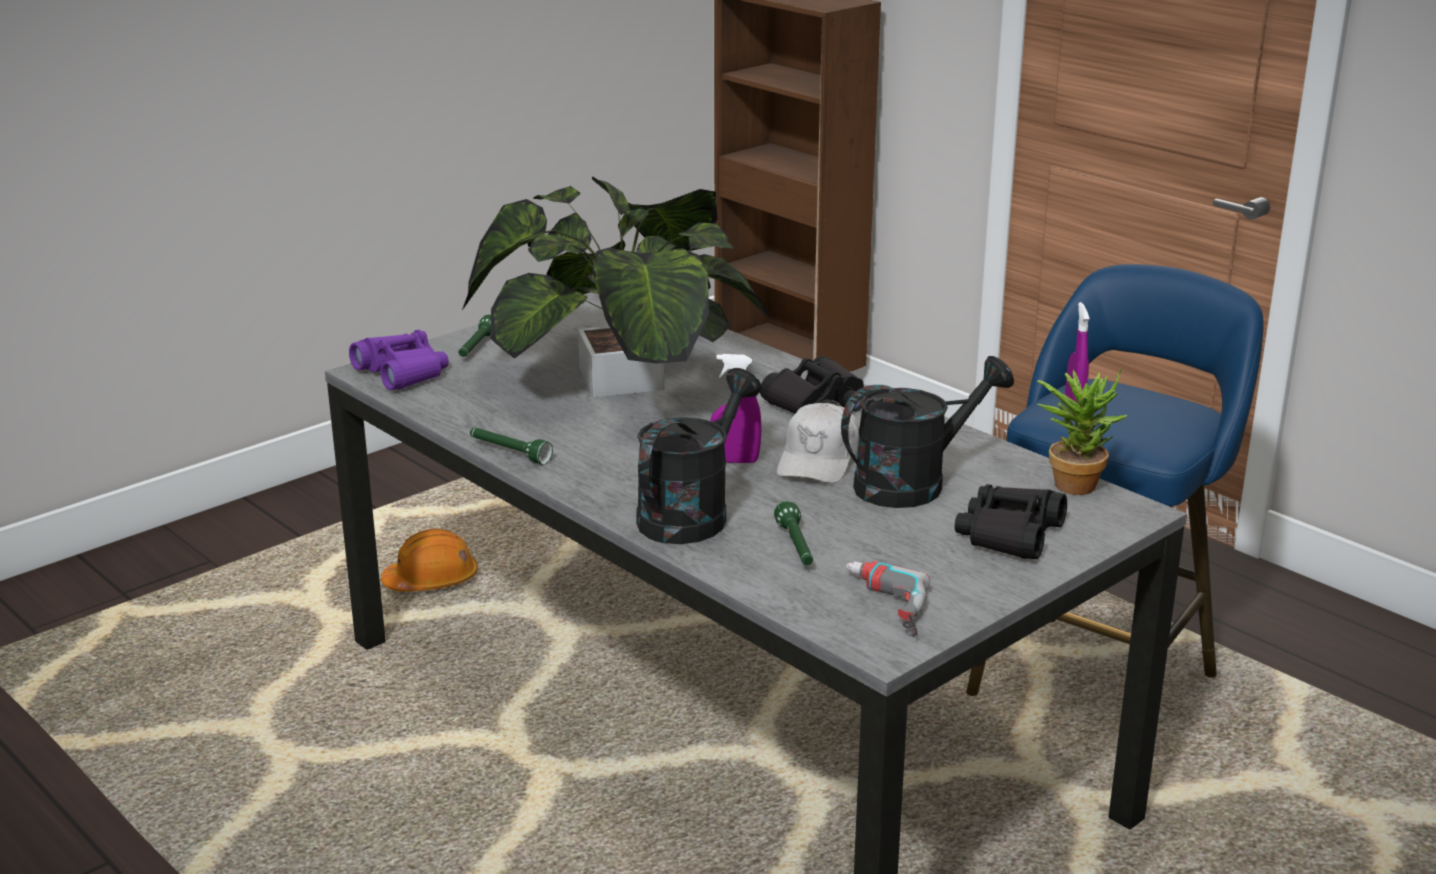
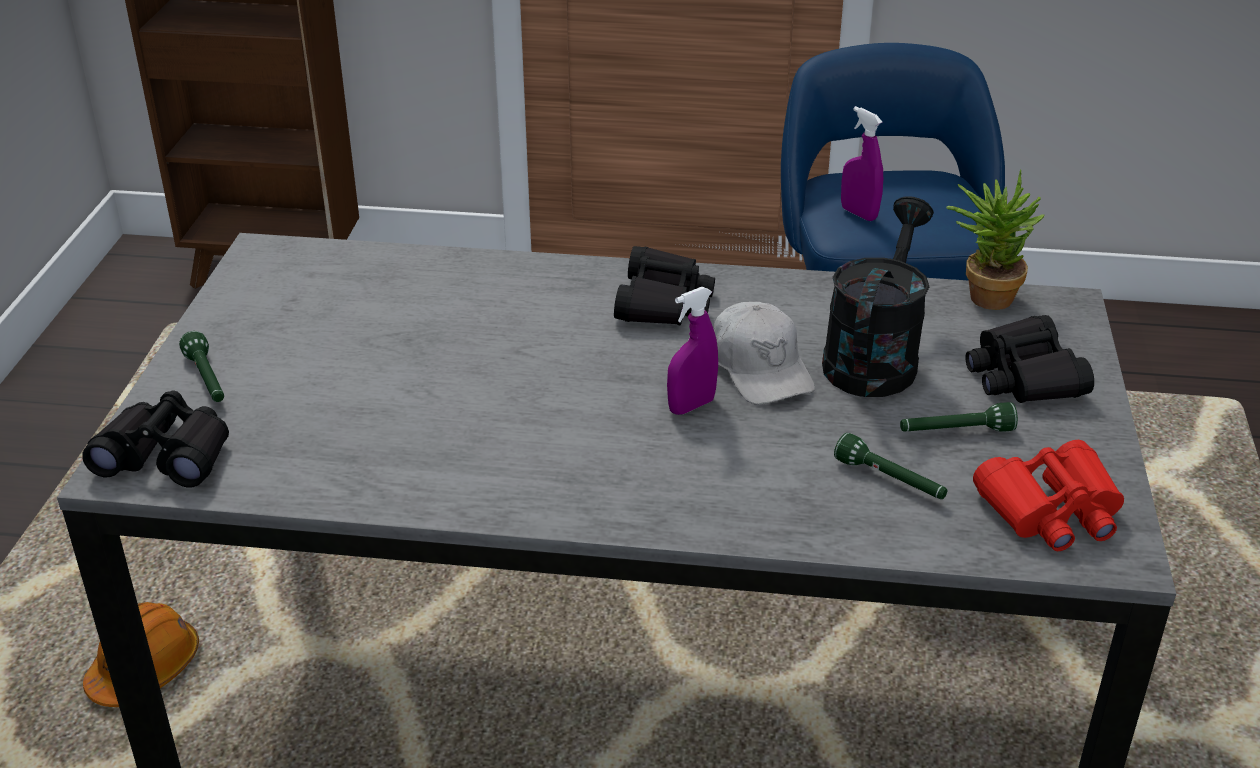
camera: 40 degrees left, 10 degrees up
purple binoculars [349,330,449,390] -> black binoculars [82,391,229,488]
potted plant [463,176,769,397] -> none
green flashlight [470,427,553,465] -> green flashlight moved to [900,402,1018,432]
black watering can [636,368,761,544] -> none
power drill [846,561,930,637] -> red binoculars [973,440,1124,551]

